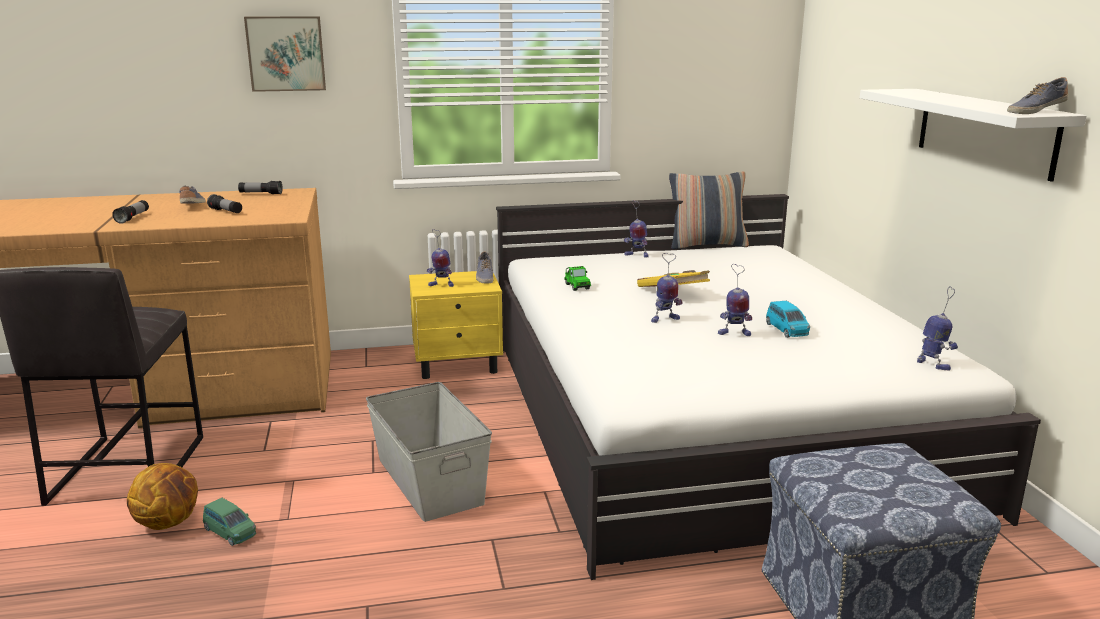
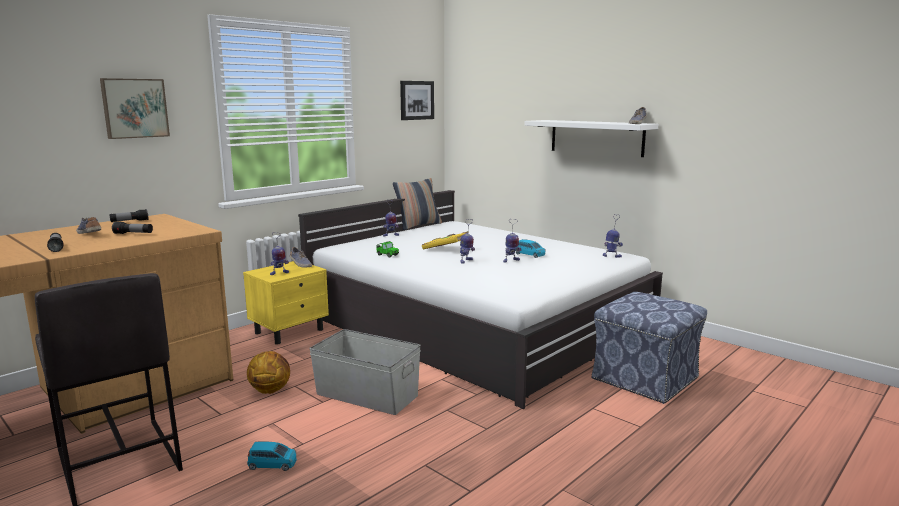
camera: 35 degrees left, 5 degrees down
basketball [127,463,198,530] -> basketball moved to [247,351,290,394]
green toy car [203,498,256,546] -> blue toy car [247,442,297,471]
none -> picture [400,81,434,120]

